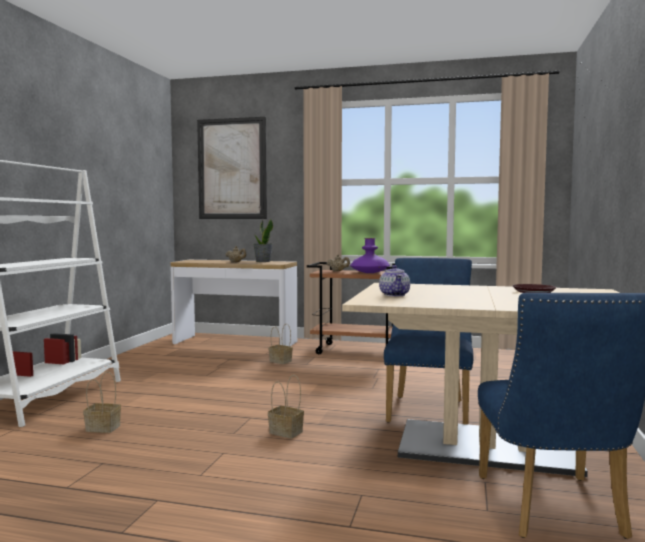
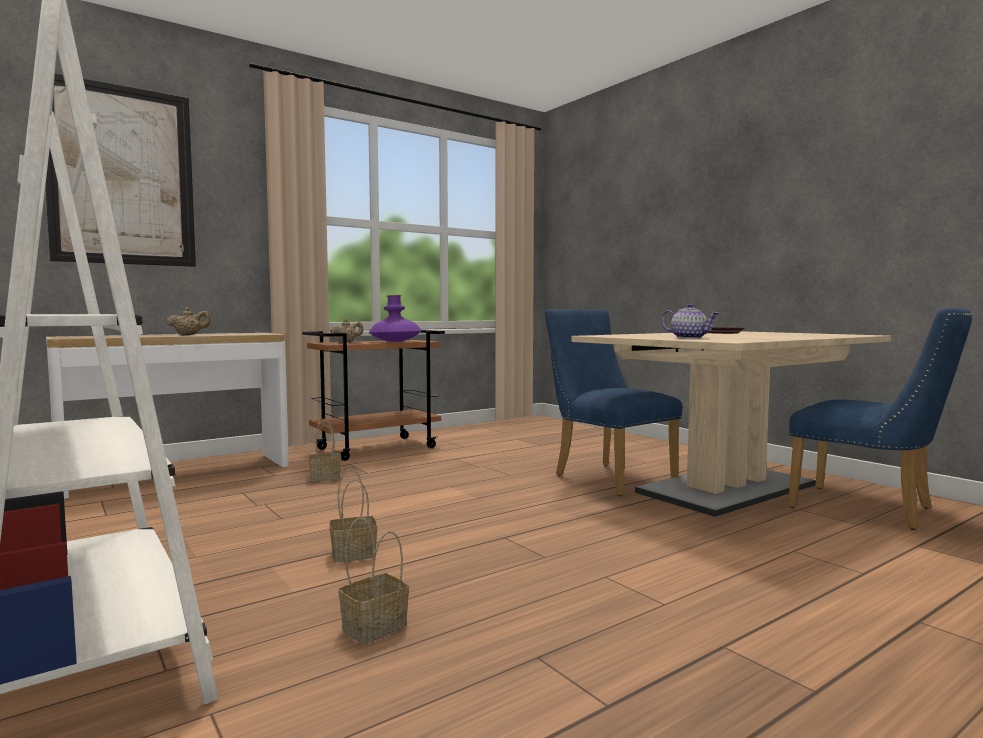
camera: 50 degrees left, 0 degrees up
potted plant [253,219,273,262] -> none
basket [268,375,304,439] -> basket moved to [330,469,377,563]

